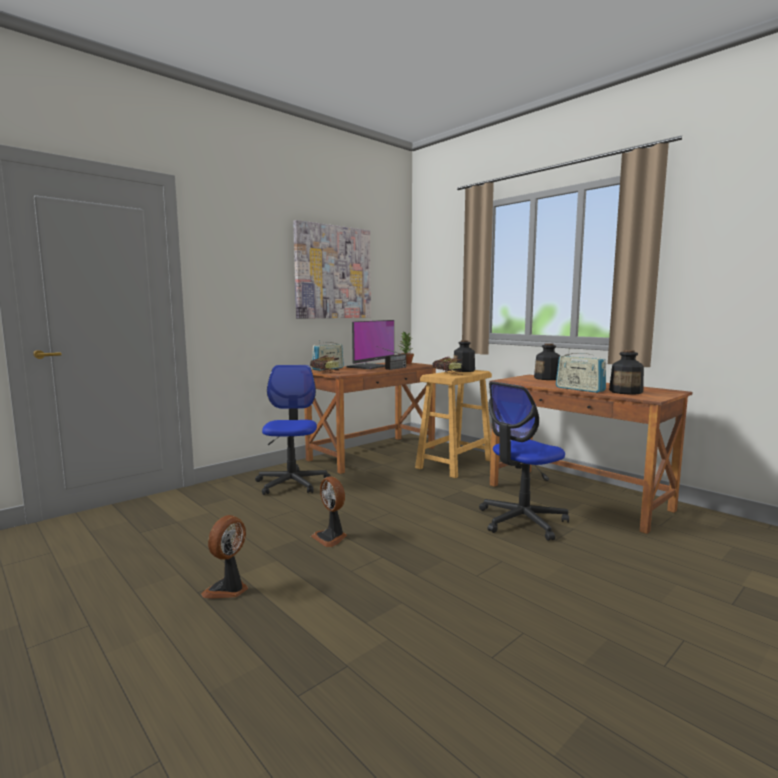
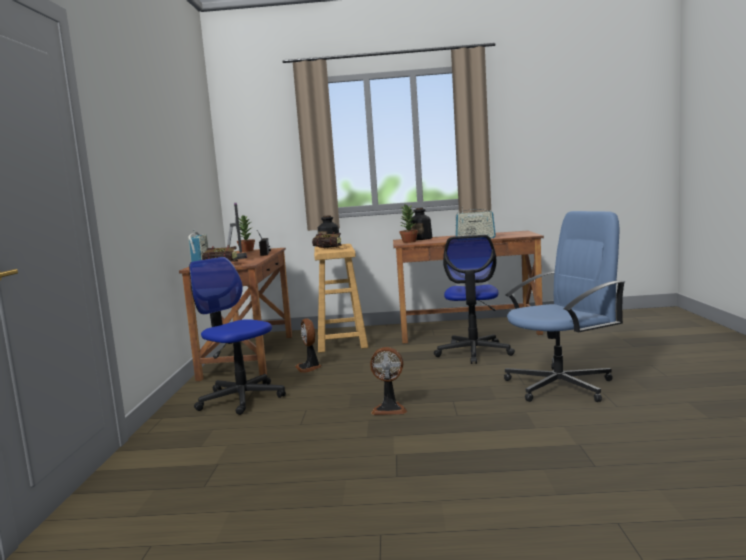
camera: 45 degrees left, 0 degrees up
fan [201,515,248,599] -> fan moved to [295,319,322,373]
picture [293,220,371,319] -> none
bottle [609,350,644,395] -> none
none -> potted plant [400,204,418,243]
none -> blue office chair [504,211,625,402]

